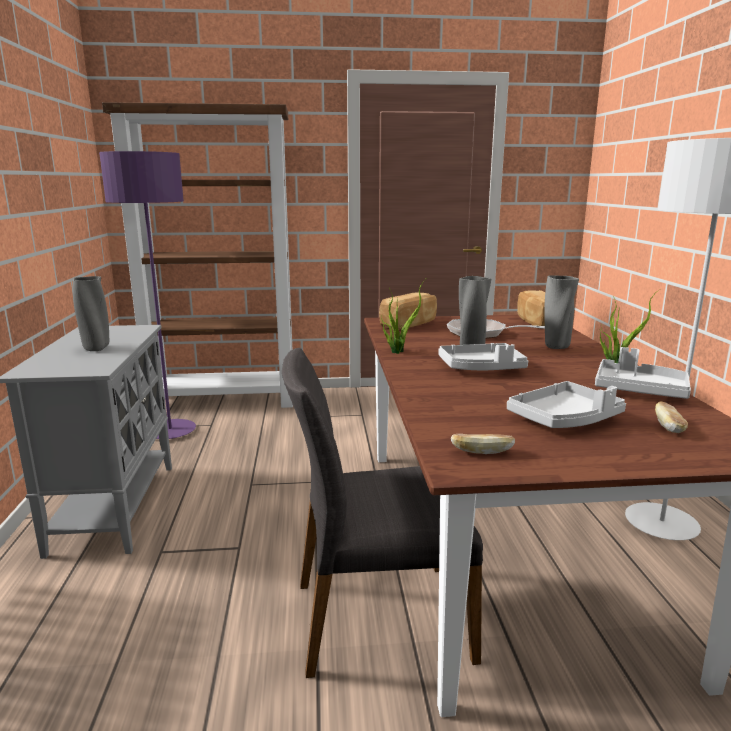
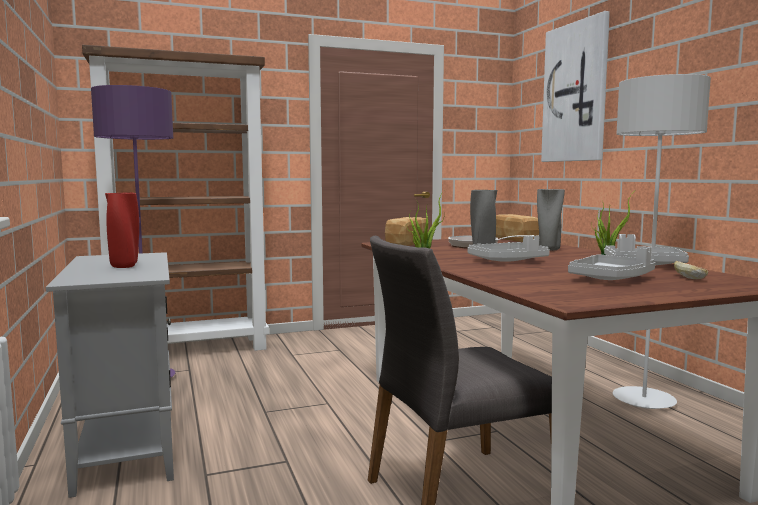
camera: 15 degrees left, 10 degrees down
grey vase [73,276,109,351] -> red vase [105,193,139,268]
bread [451,434,515,454] -> none
none -> picture [541,11,610,162]

